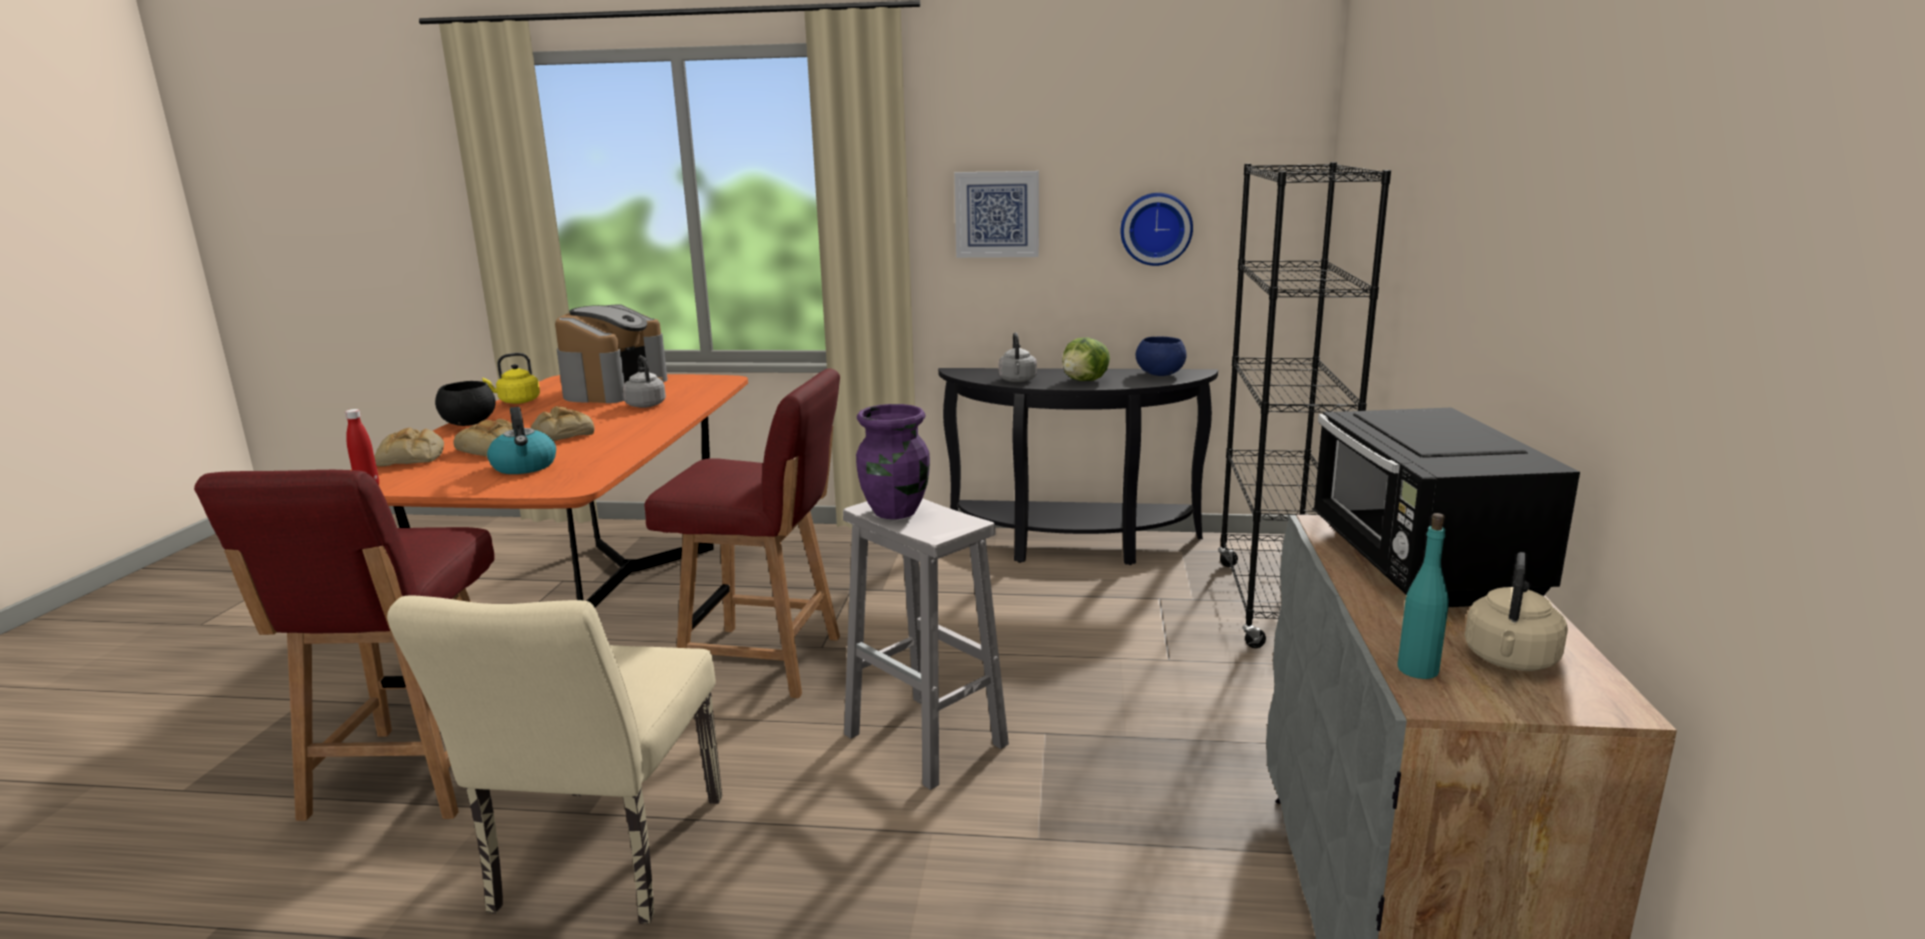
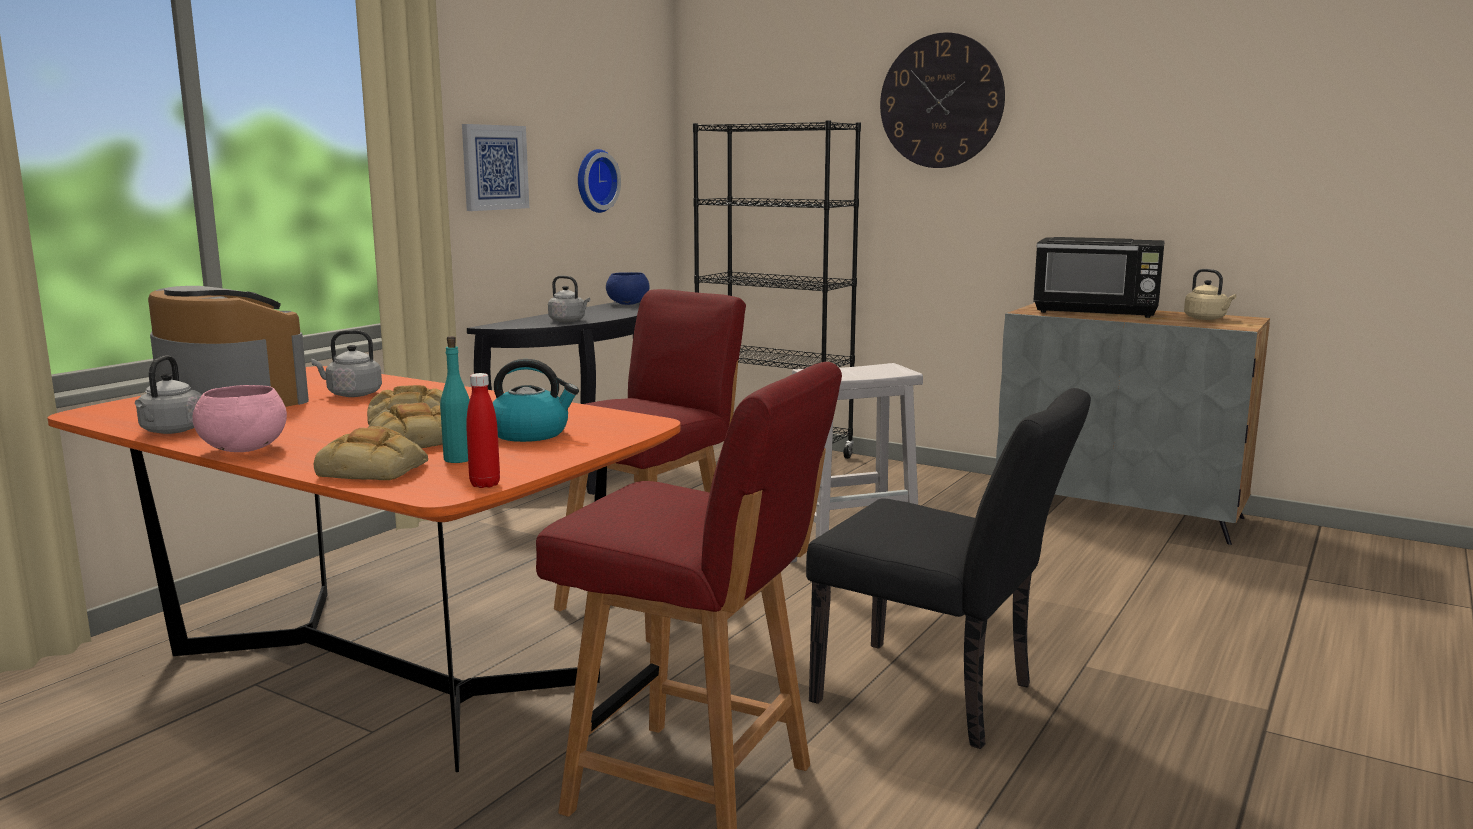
camera: 65 degrees left, 5 degrees down
beige chair [387,595,722,924] -> black chair [806,388,1091,749]
black bowl [435,381,495,426] -> pink bowl [193,385,287,452]
yellow kettle [482,353,540,404] -> grey kettle [135,355,202,434]
purple vase [856,404,930,519] -> none
lettuce [1062,337,1110,381] -> none
turquoise bottle [1397,513,1449,679] -> turquoise bottle moved to [440,336,470,463]
none -> wall clock [880,32,1005,168]

